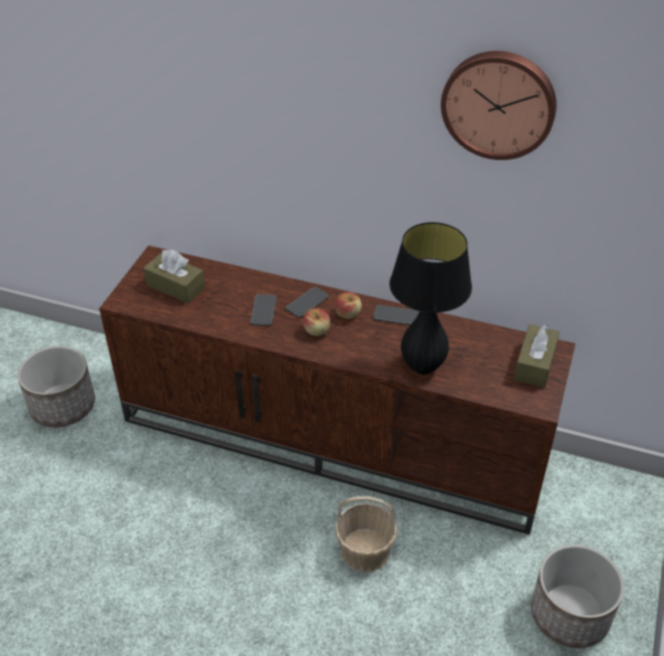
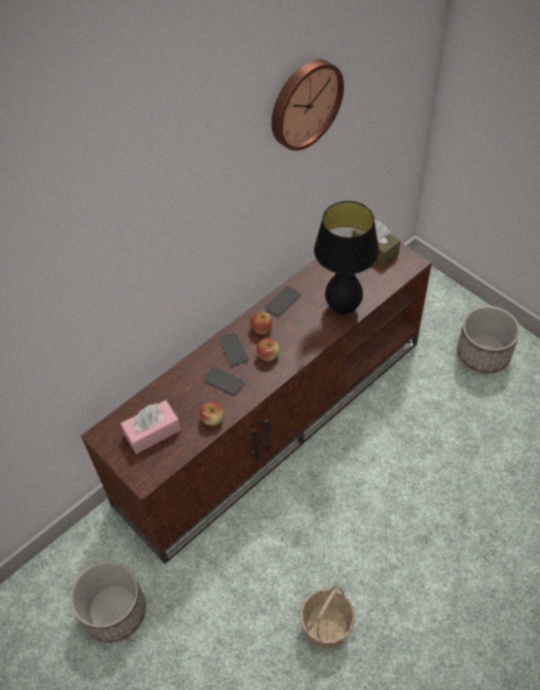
camera: 60 degrees left, 10 degrees up
brown tissue box [143,250,205,303] -> pink tissue box [121,400,181,454]
basket [335,496,398,572] -> basket moved to [300,585,355,649]
none -> apple [199,401,224,426]

